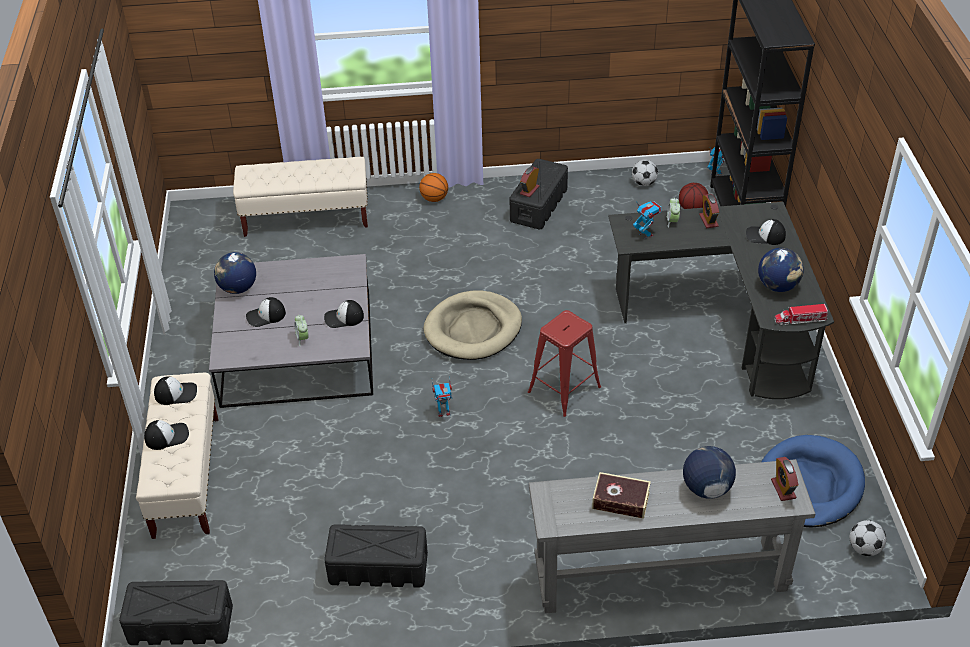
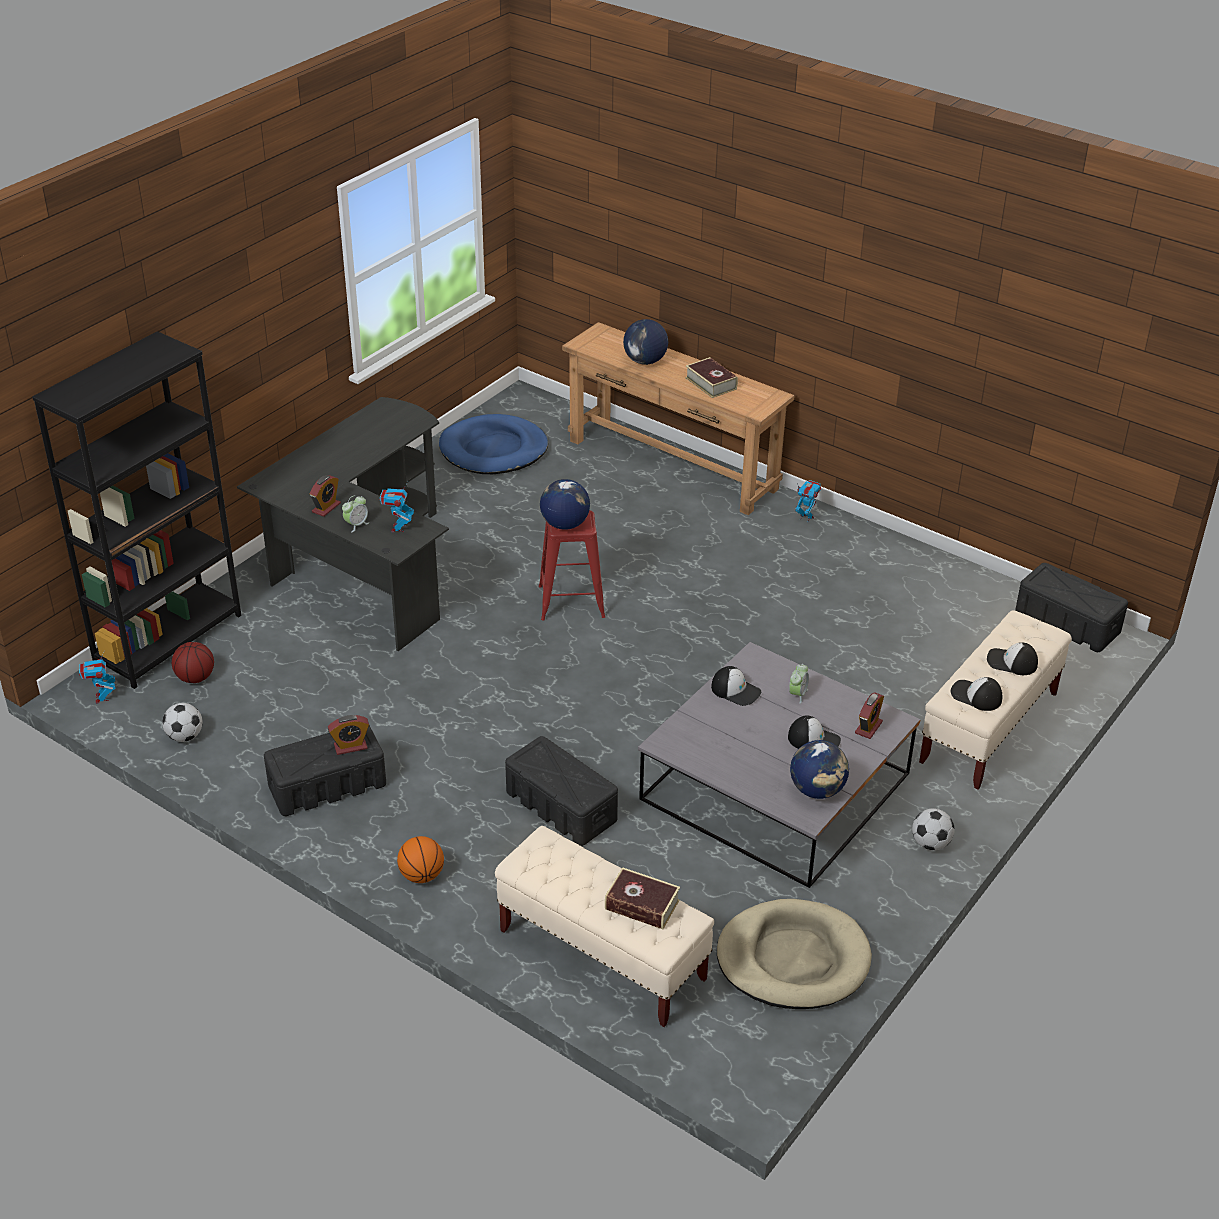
camera: 140 degrees left, 5 degrees down
black storage box [324,524,428,588] -> black storage box moved to [505,736,618,846]
beige dog bed [423,291,522,360] -> beige dog bed moved to [717,899,872,1009]
toy robot [432,377,452,417] -> toy robot moved to [795,480,821,522]
grey console table [529,459,815,614] -> brown console table [562,322,795,515]
cap [746,219,786,245] -> none
globe [758,248,804,292] -> globe moved to [540,479,590,530]
alarm clock [771,457,798,501] -> alarm clock moved to [855,692,884,739]
toy truck [774,304,828,326] -> none
football [850,520,886,556] -> football moved to [912,808,955,850]
none -> book [605,867,680,929]

